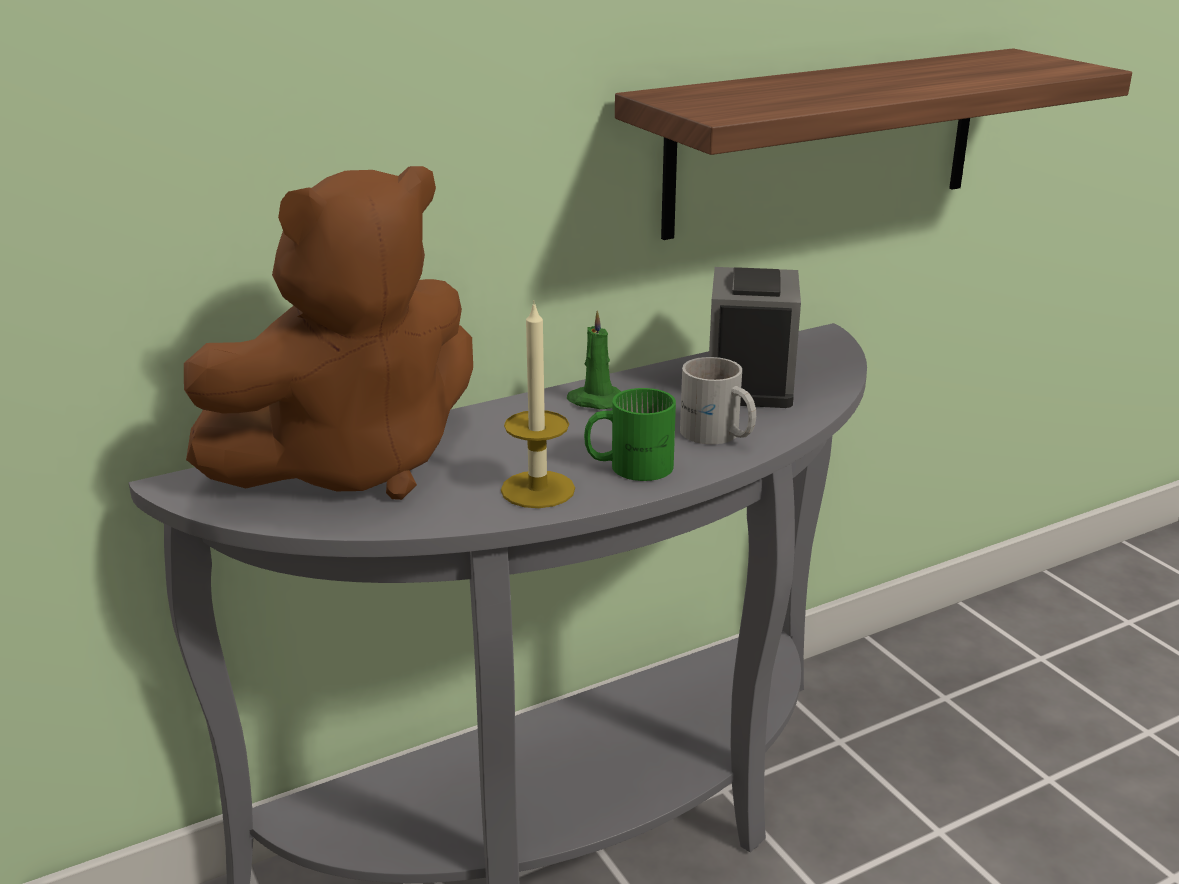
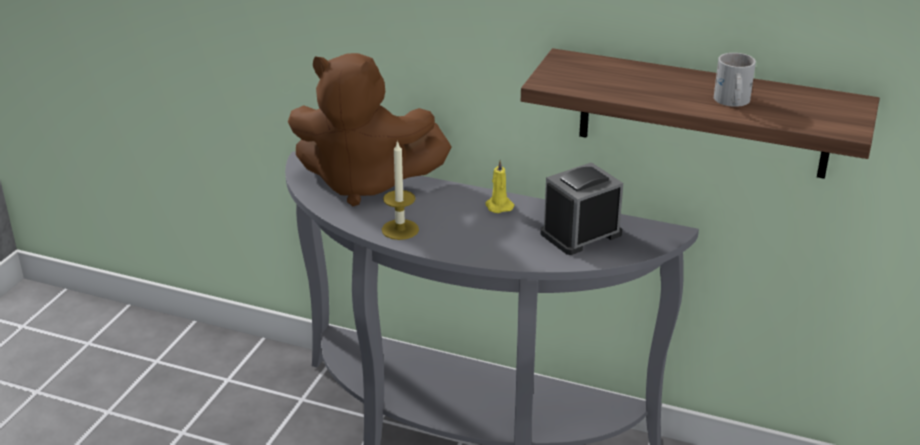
camera: 50 degrees right, 5 degrees up
green candle [567,311,621,409] -> yellow candle [485,160,514,213]
green mug [584,388,676,481] -> none
white mug [680,357,756,444] -> white mug moved to [714,53,756,107]

